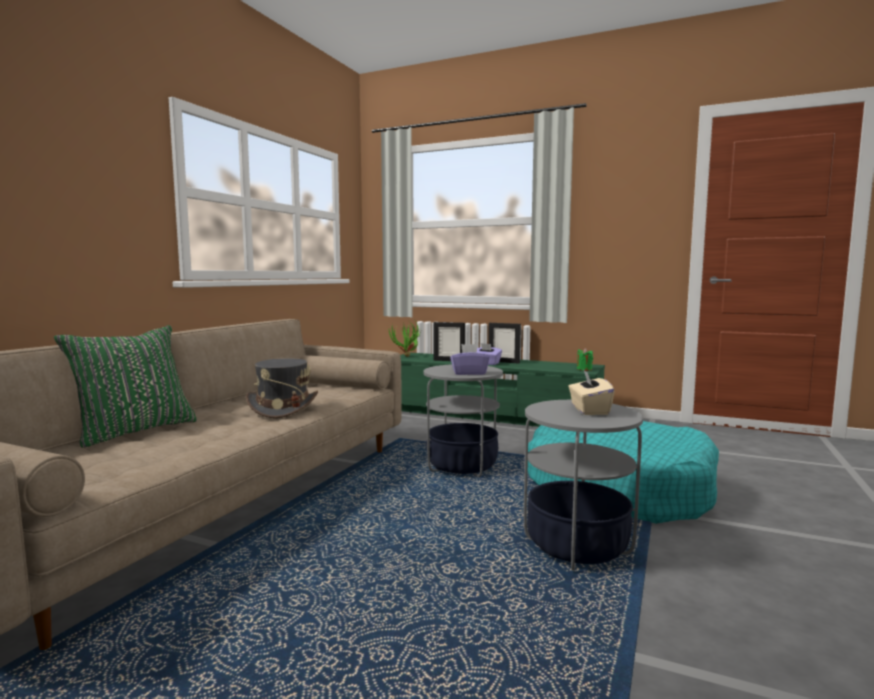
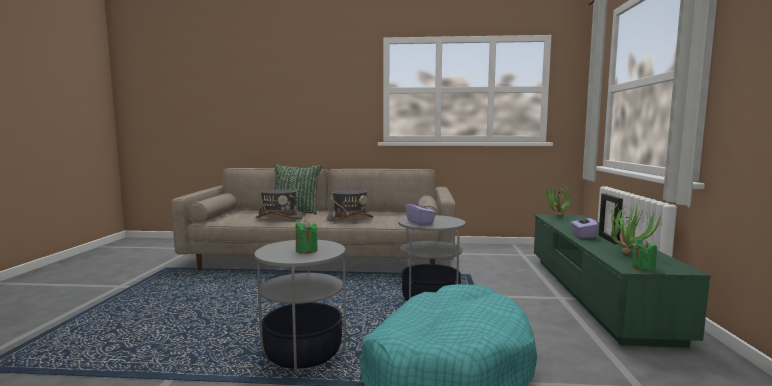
camera: 70 degrees right, 0 degrees up
picture frame [434,322,465,361] -> none
beige tissue box [569,369,615,415] -> green candle [295,220,318,254]
none -> grey hat [255,189,303,219]
none -> potted plant [611,202,662,255]

